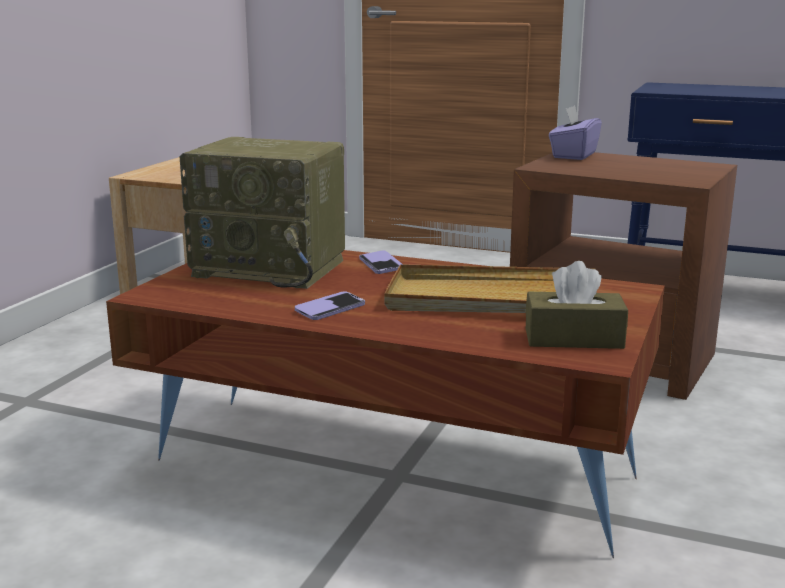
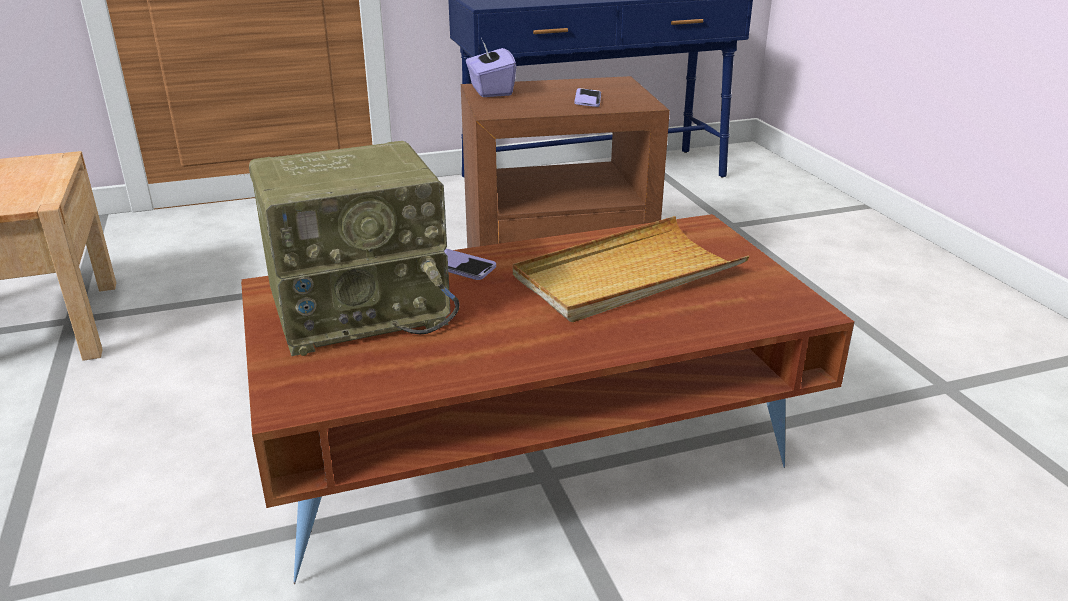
camera: 40 degrees left, 10 degrees up
phone [295,291,365,320] -> phone moved to [574,88,601,107]
brown tissue box [525,261,628,349] -> none

